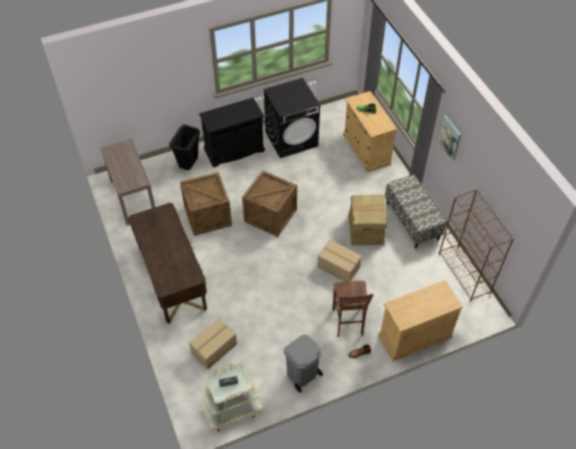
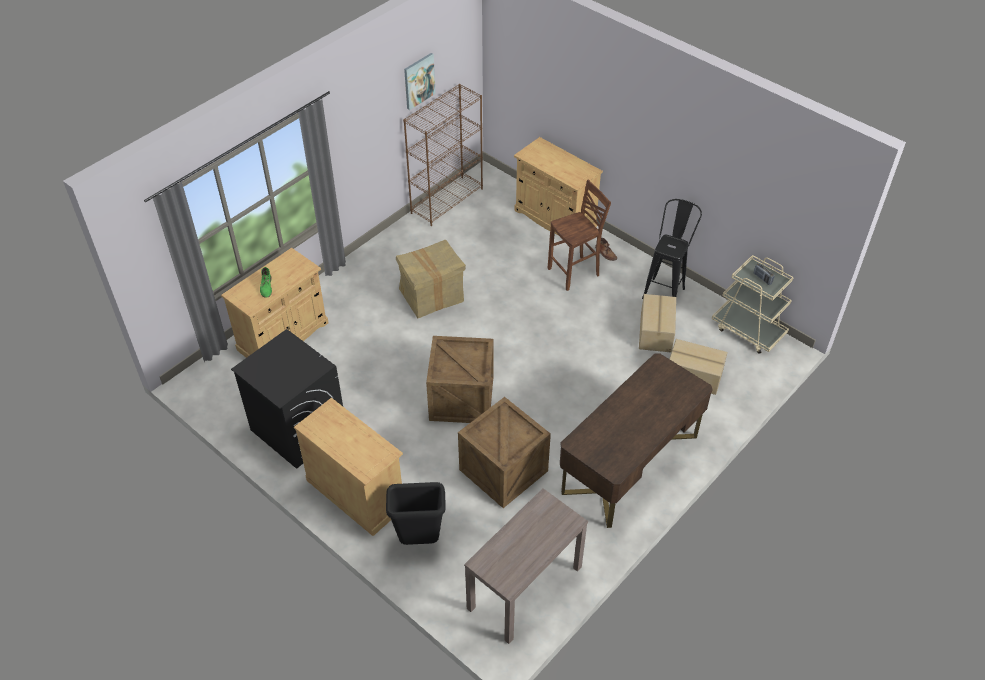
camera: 115 degrees left, 5 degrees down
black cabinet [199,97,265,167] -> beige cabinet [294,398,403,536]
grey trash can [283,334,323,392] -> black stool [642,199,702,299]
cardboard box [317,240,362,282] -> cardboard box moved to [639,294,676,352]
bench [385,175,447,248] -> none
picture [438,115,461,160] -> picture moved to [404,53,436,110]

